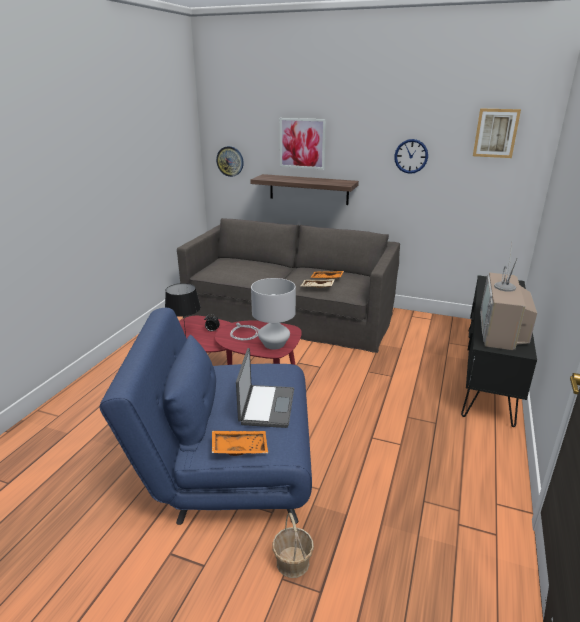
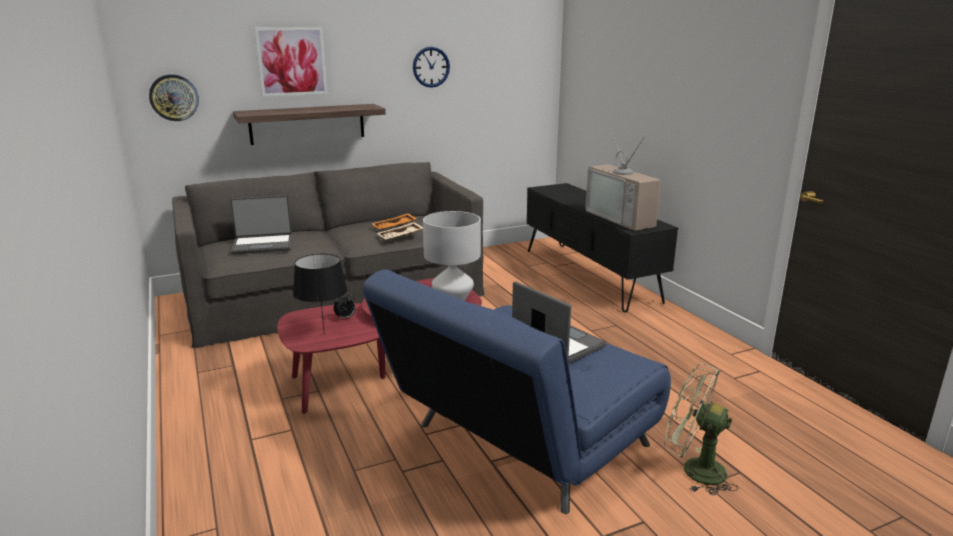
camera: 45 degrees left, 5 degrees down
orange tray [212,431,268,456] -> none
basket [272,513,314,578] -> green fan [664,363,738,495]
picture [473,108,521,158] -> none
none -> laptop [230,196,292,254]

